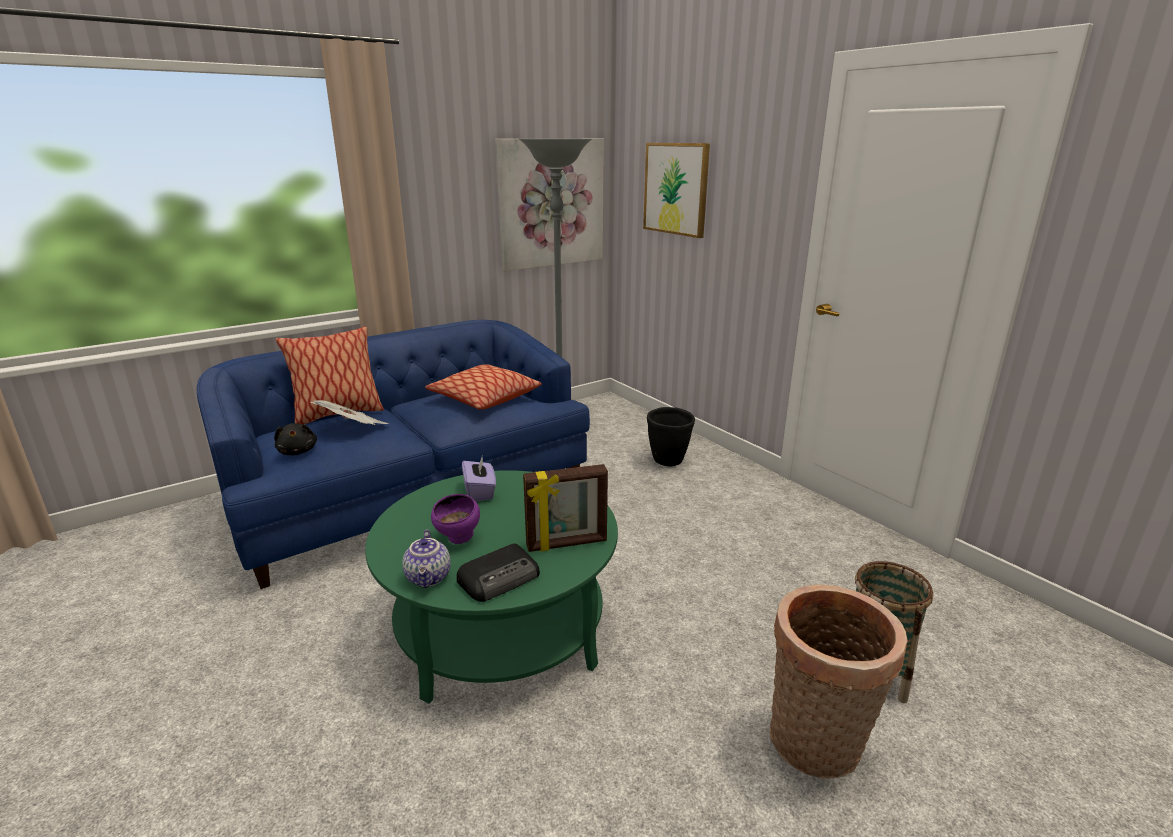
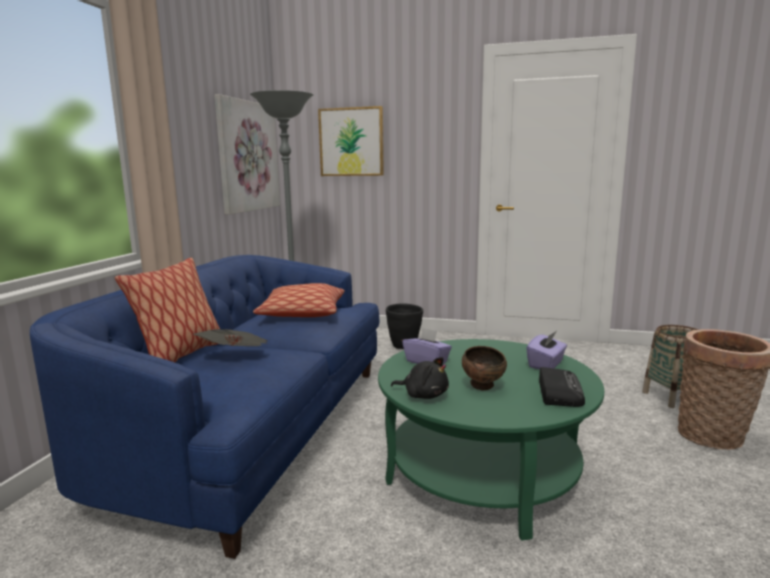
camera: 40 degrees left, 10 degrees down
black plush toy [274,423,317,455] -> black plush toy moved to [391,357,449,399]
teapot [402,530,451,588] -> none
purple bowl [431,494,480,544] -> brown bowl [462,346,507,390]
picture frame [523,464,608,552] -> purple tissue box [526,331,567,369]

